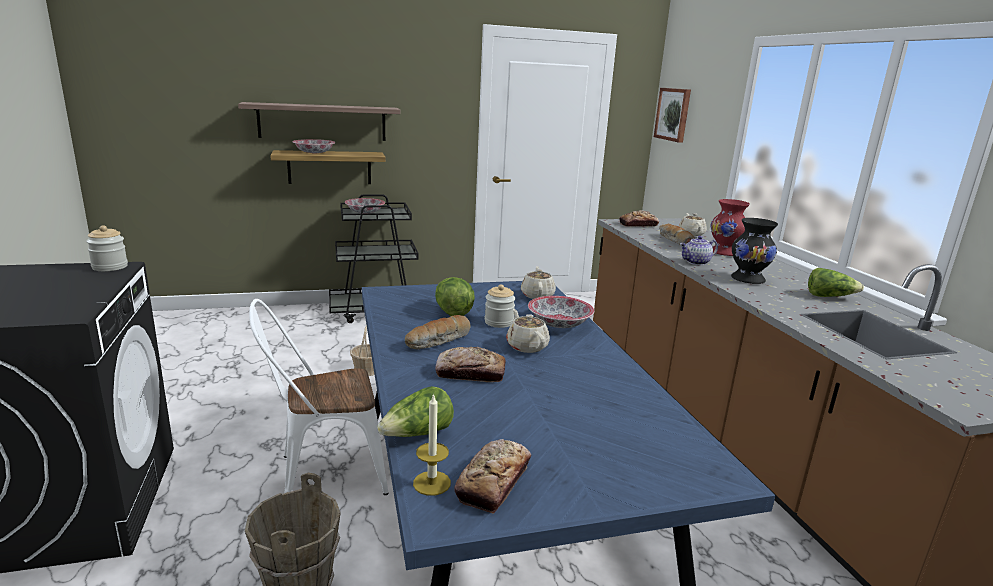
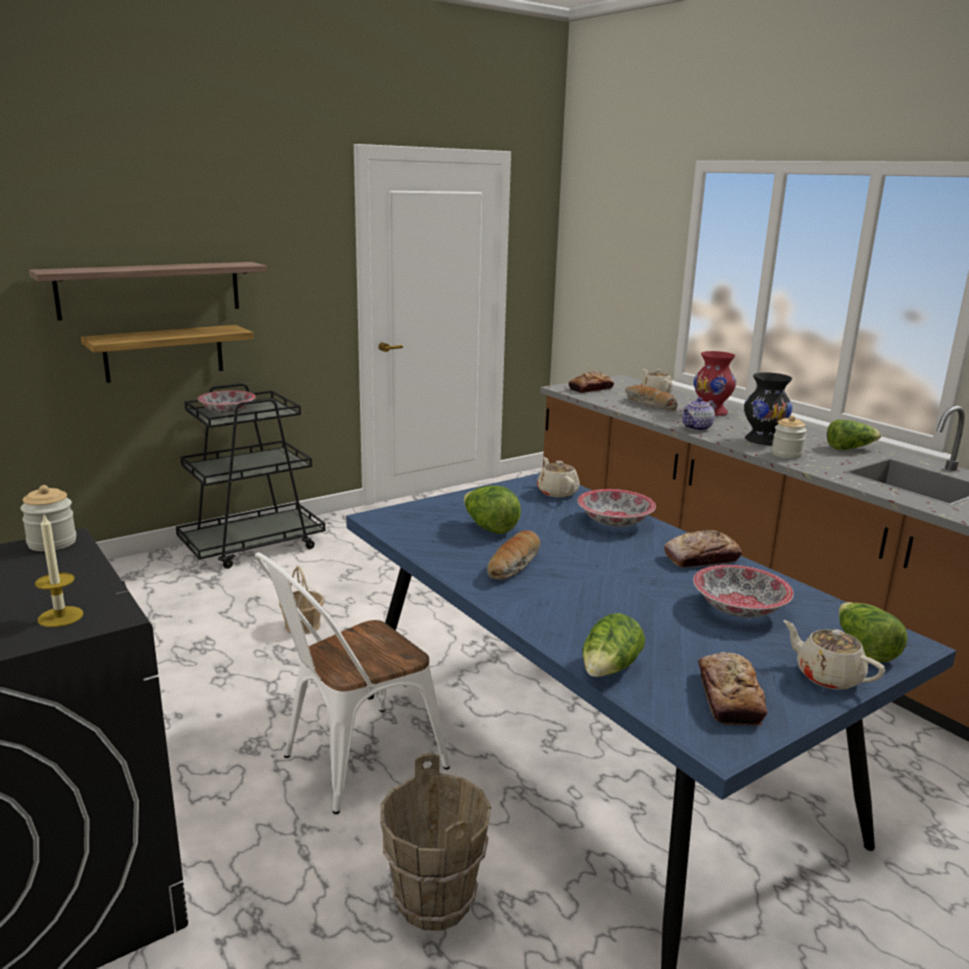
camera: 20 degrees left, 0 degrees up
bowl [292,139,335,153] -> bowl moved to [693,565,794,618]
candle [413,393,451,496] -> candle moved to [35,514,83,627]
bread [435,347,506,382] -> bread moved to [664,530,742,567]
jar [485,284,515,328] -> jar moved to [771,415,806,459]
beige teapot [506,309,550,353] -> beige teapot moved to [783,620,885,690]
picture [654,88,691,143] -> none
none -> lettuce [839,602,907,662]

